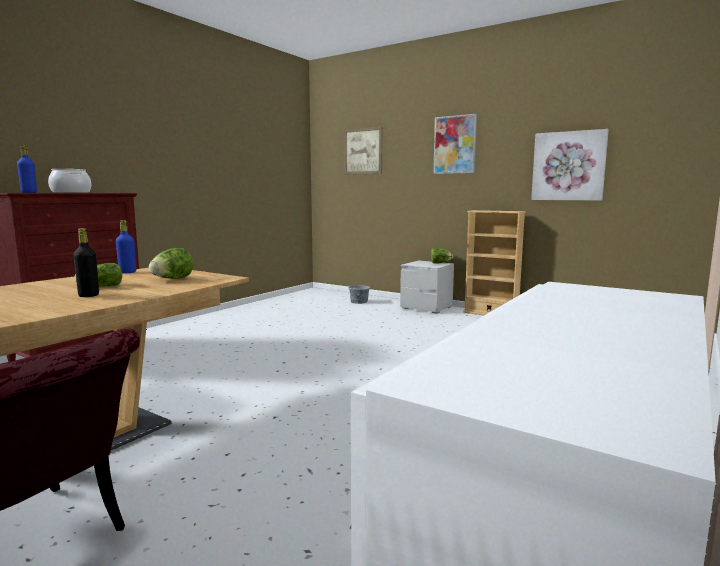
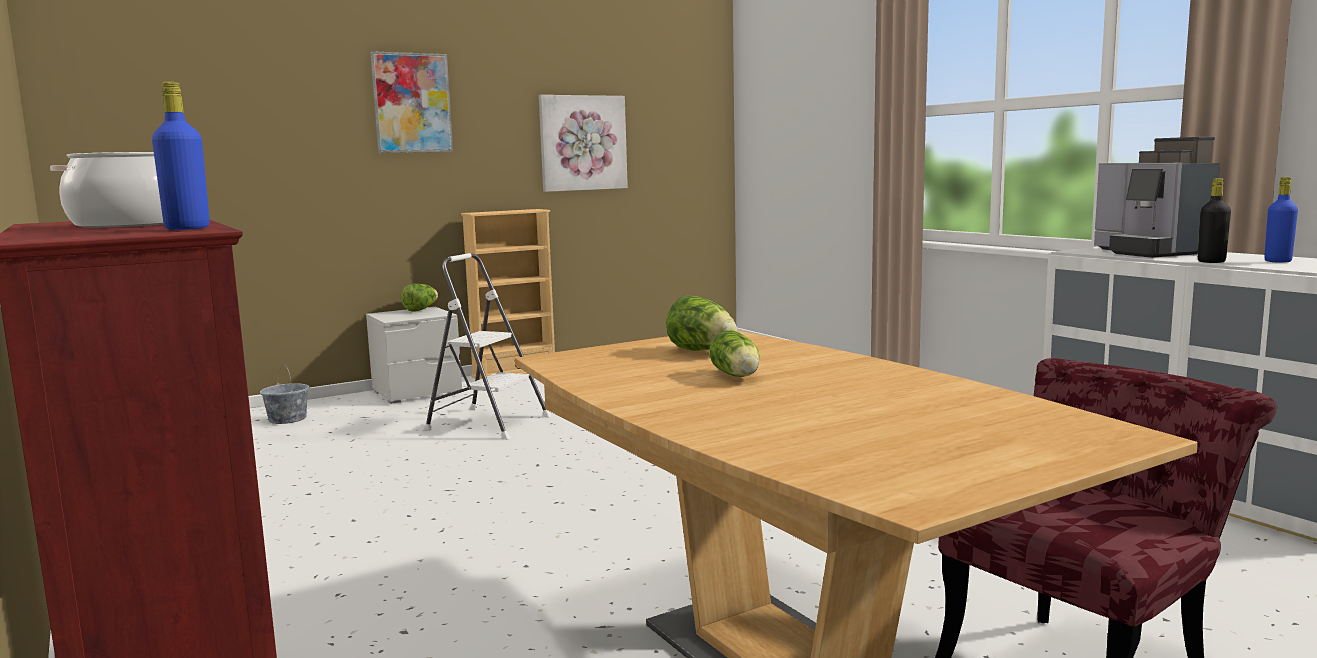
camera: 65 degrees left, 0 degrees up
black bottle [73,228,99,297] -> black bottle moved to [1198,178,1231,263]
blue bottle [116,220,136,273] -> blue bottle moved to [1264,177,1298,263]
picture [344,127,382,175] -> none
none -> white step ladder [422,253,552,440]
none -> coffee machine [1094,137,1220,258]

